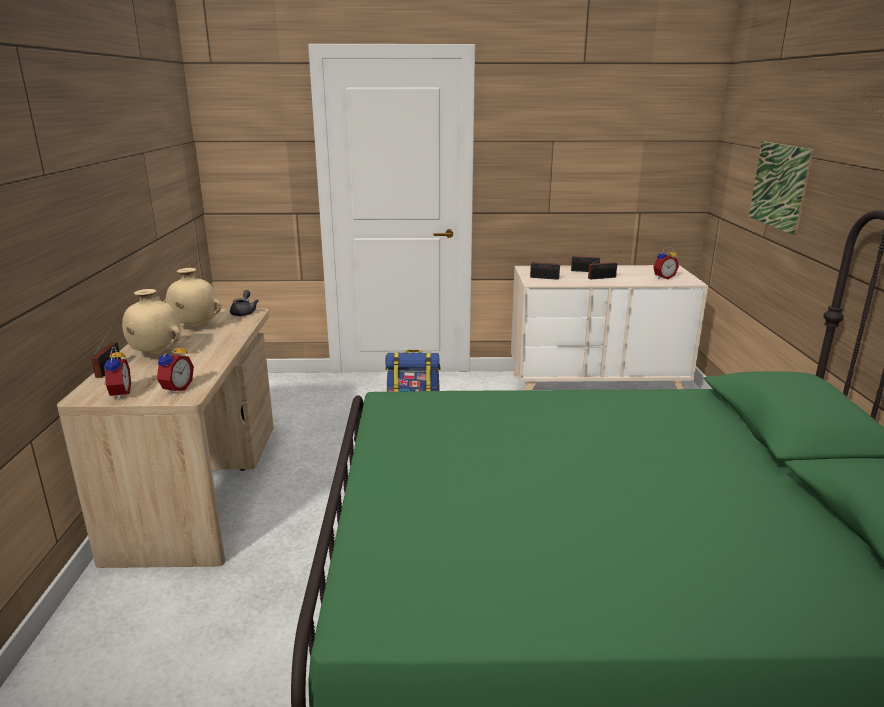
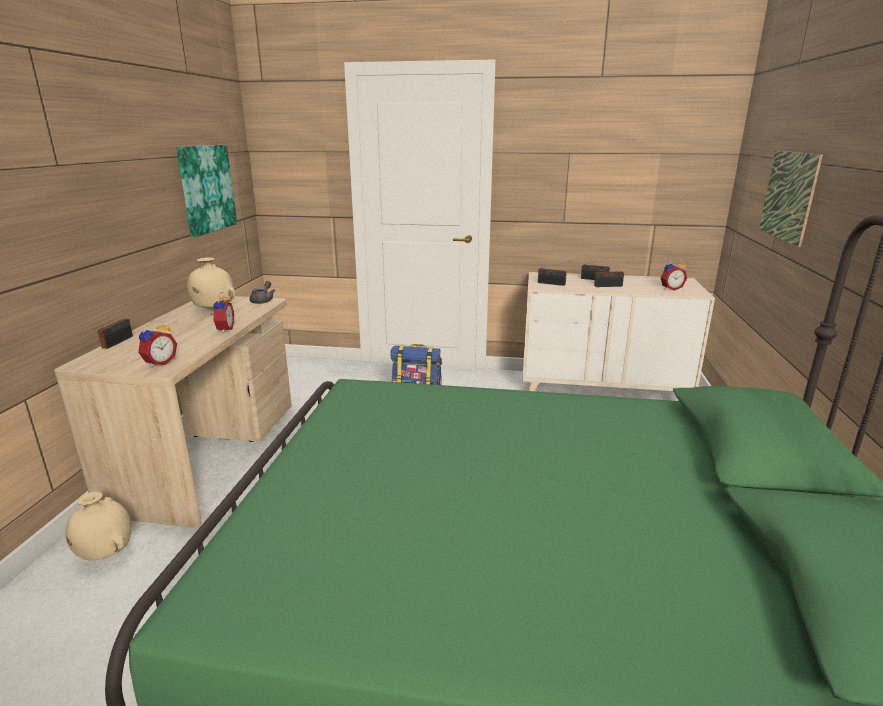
camera: 10 degrees right, 0 degrees up
alarm clock [101,347,131,400] -> alarm clock moved to [211,292,234,333]
beige vase [122,289,181,355] -> beige vase moved to [65,492,131,561]
none -> picture [176,145,237,237]

